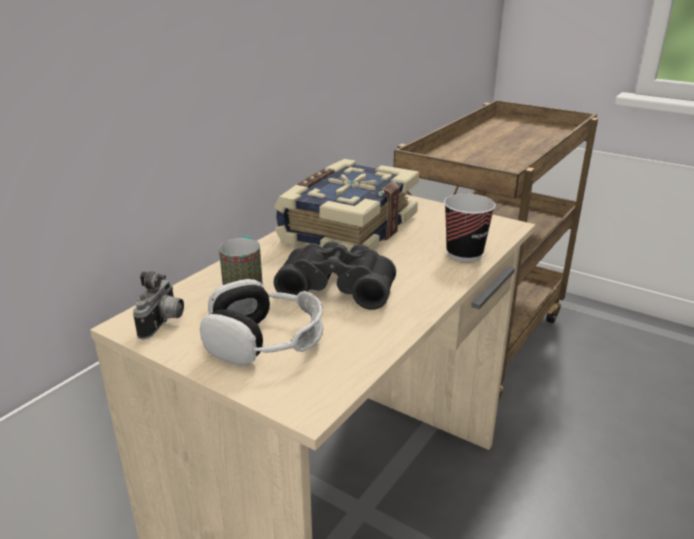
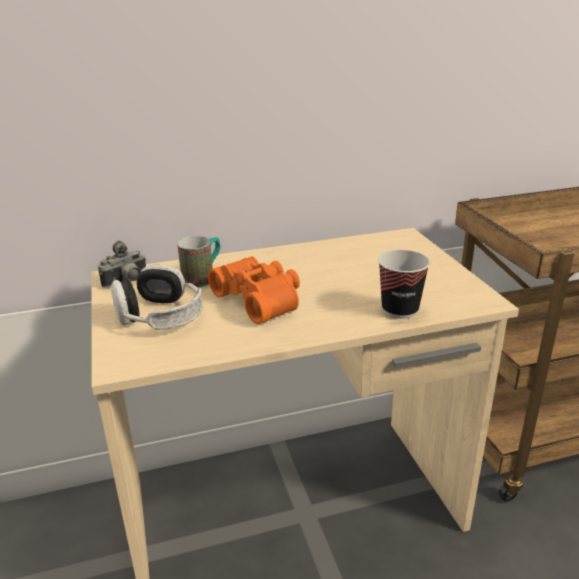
camera: 40 degrees right, 0 degrees up
book [274,159,419,252] -> none
black binoculars [274,241,396,310] -> orange binoculars [208,256,300,324]

